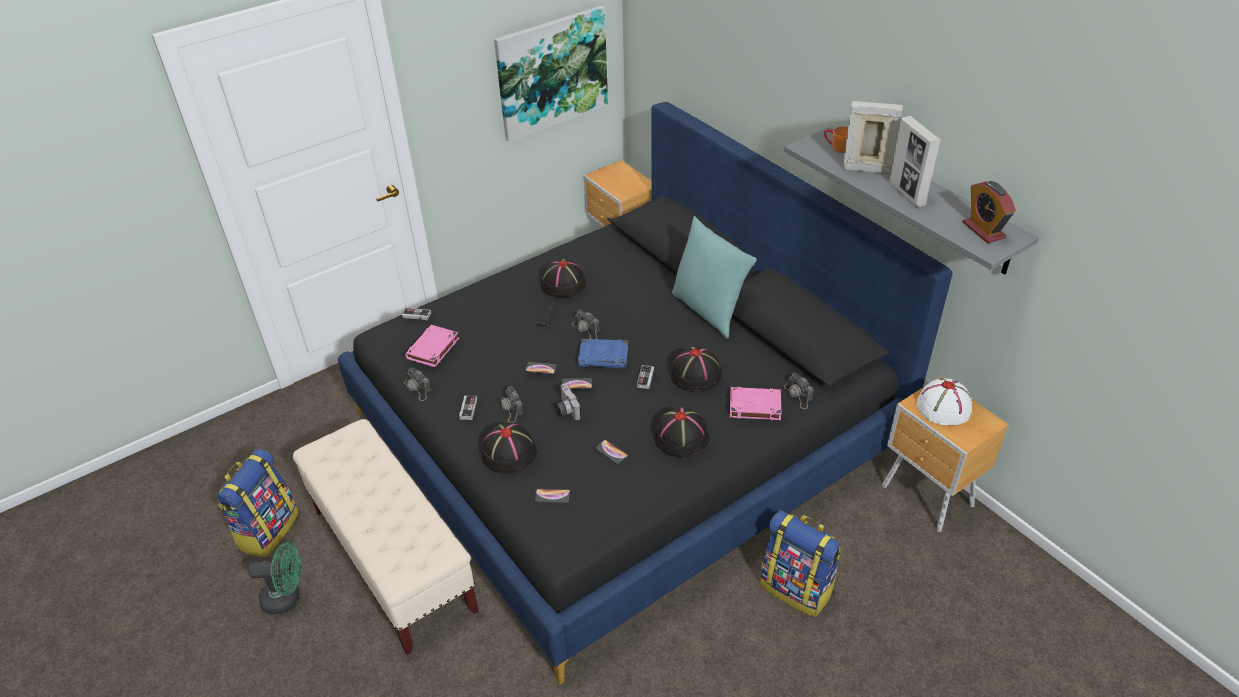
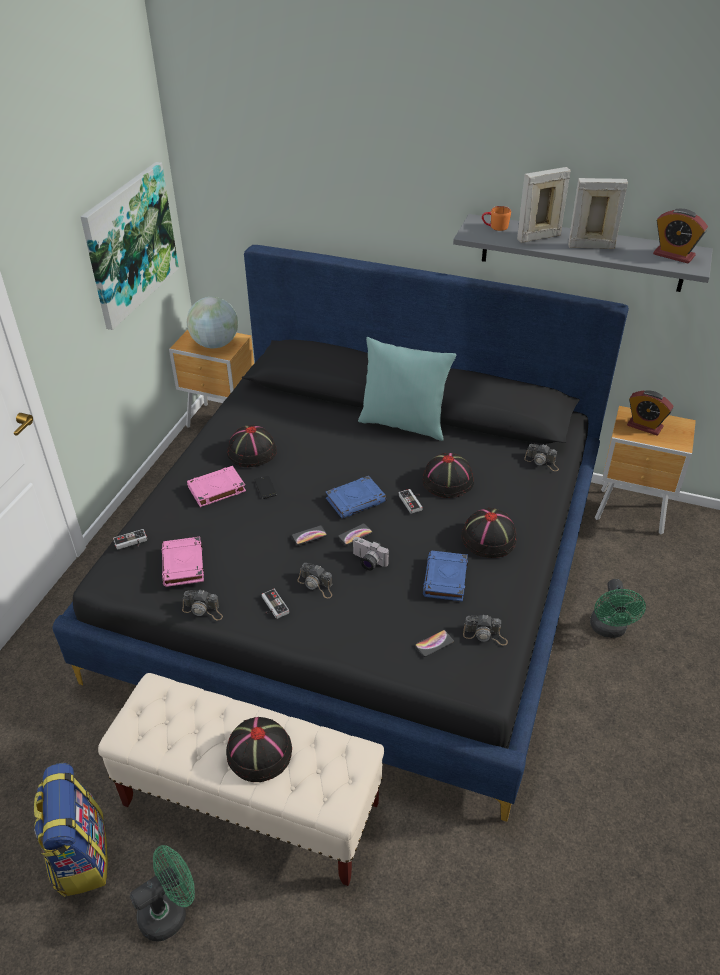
camera: 35 degrees left, 0 degrees up
black hat [481,422,537,474] -> black hat moved to [226,717,292,782]
camera [572,310,600,339] -> camera moved to [463,615,508,646]
phone [595,440,628,465] -> blue book [423,550,468,601]
pink book [730,387,782,420] -> pink book moved to [187,466,246,507]
backpack [760,510,841,617] -> green fan [590,579,646,638]
picture frame [889,116,941,208] -> picture frame turned 150 degrees clockwise [568,178,628,249]
white hat [917,378,972,425] -> alarm clock [627,390,673,436]
none -> globe [187,297,238,348]

